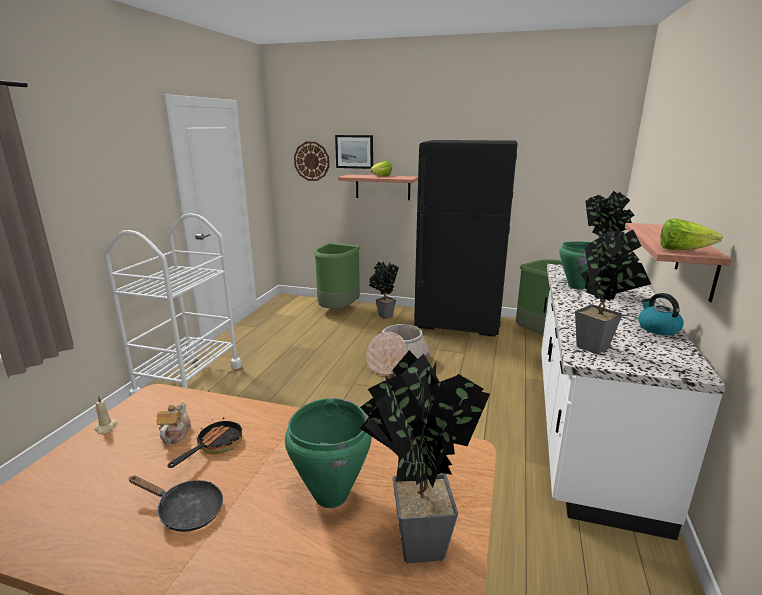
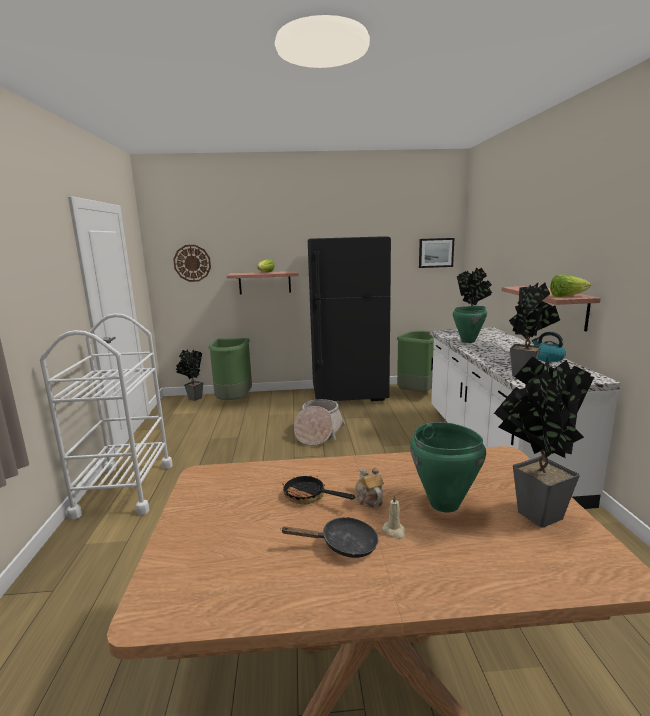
camera: 20 degrees left, 5 degrees down
beige candle [95,395,117,435] -> beige candle moved to [382,494,405,539]
teapot [156,402,191,444] -> teapot moved to [355,467,384,508]
frying pan [168,417,242,468] -> frying pan turned 60 degrees counterclockwise [282,476,355,505]
picture [335,135,373,169] -> picture moved to [419,238,454,268]
potted plant [369,262,399,319] -> potted plant moved to [176,349,203,401]

